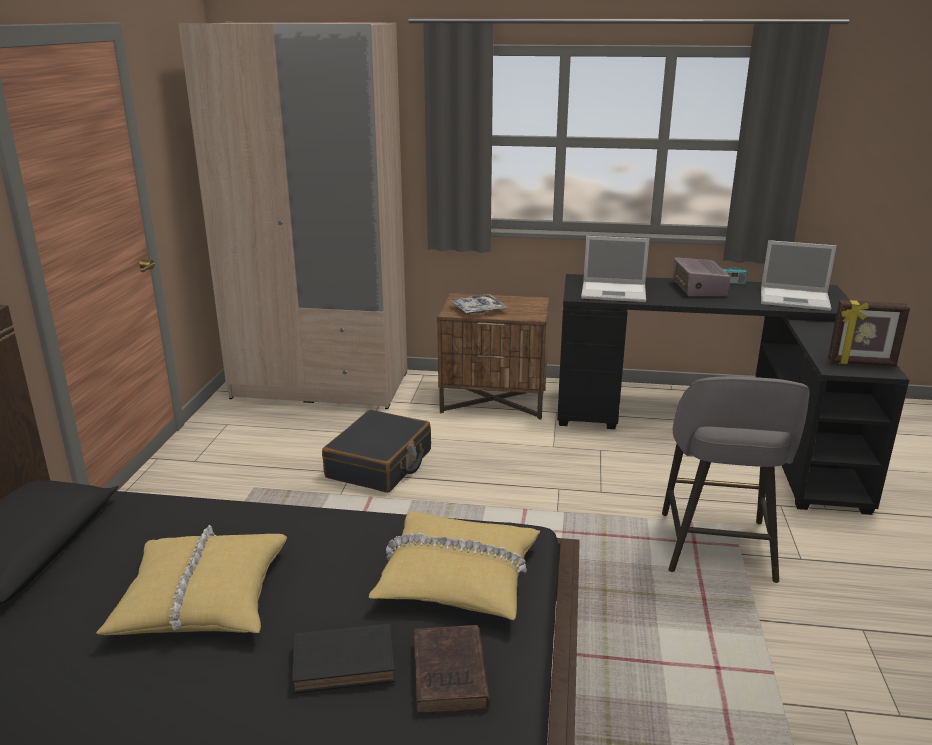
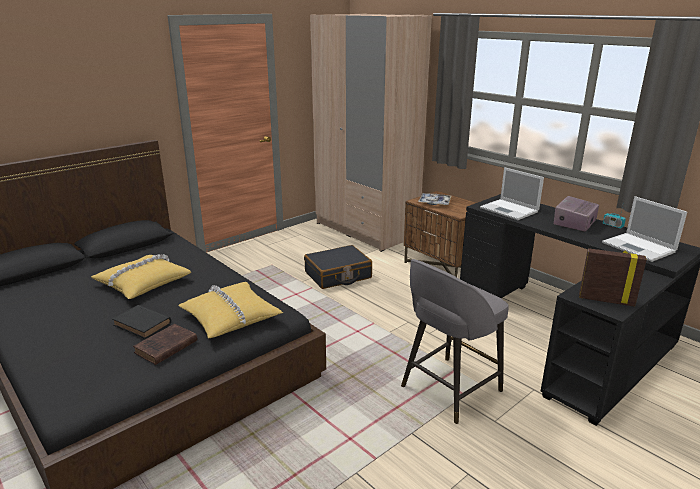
camera: 40 degrees right, 0 degrees up
picture frame [828,300,910,366] -> picture frame turned 150 degrees clockwise [579,248,647,307]

